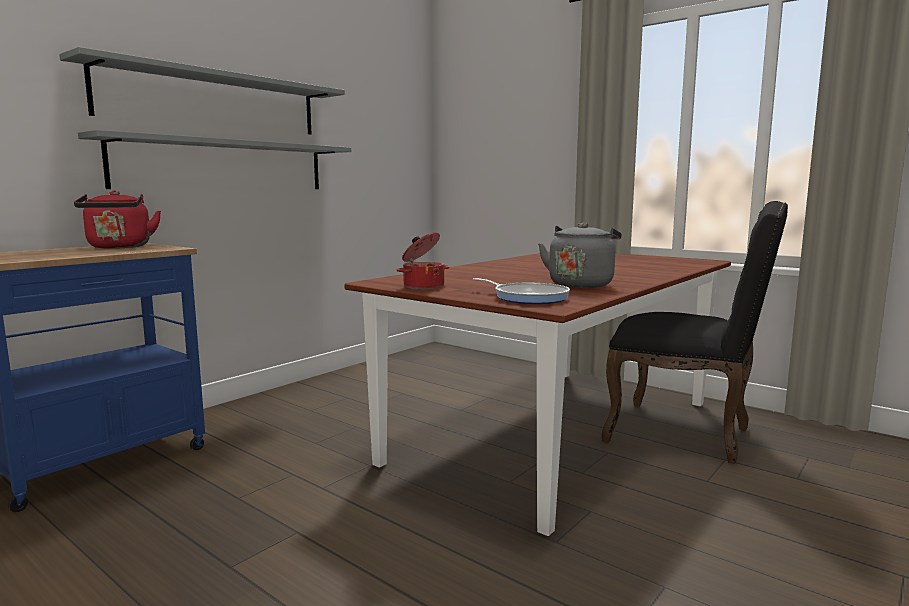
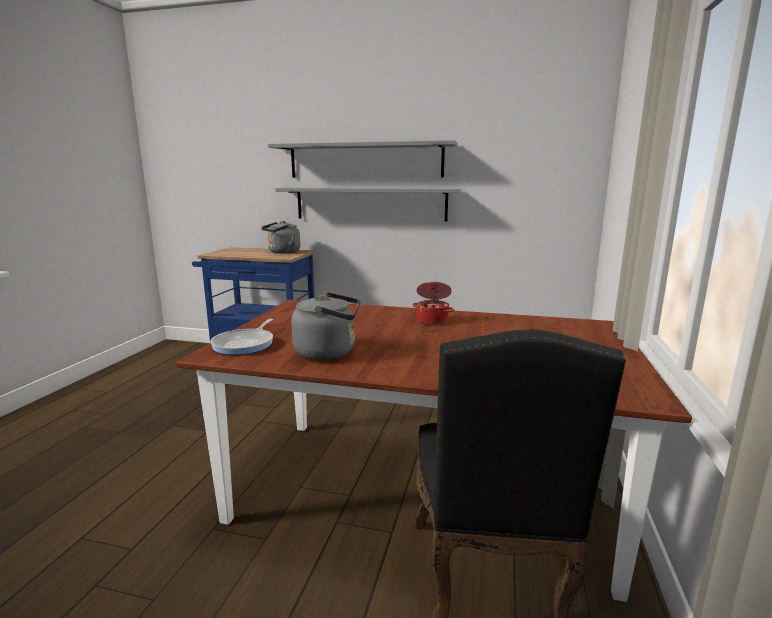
camera: 65 degrees right, 5 degrees up
red kettle [74,190,161,249] -> grey kettle [261,221,300,254]
cooking pot [397,232,449,290] -> cooking pot moved to [412,282,454,325]

